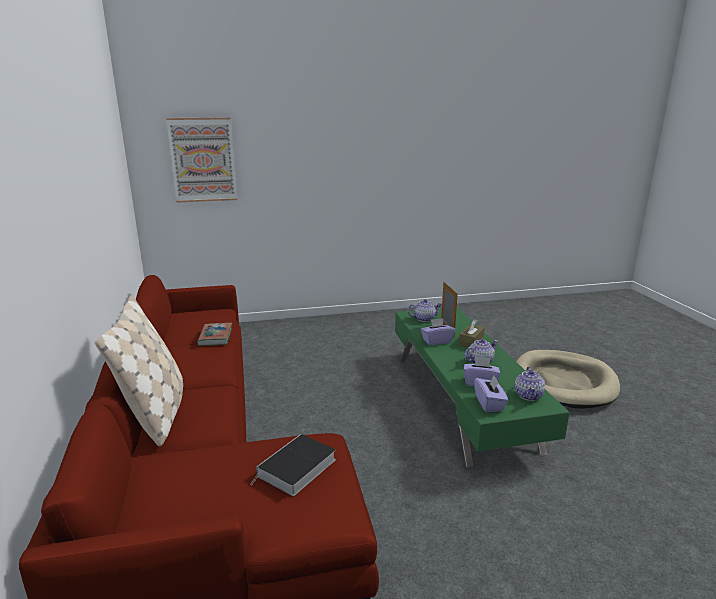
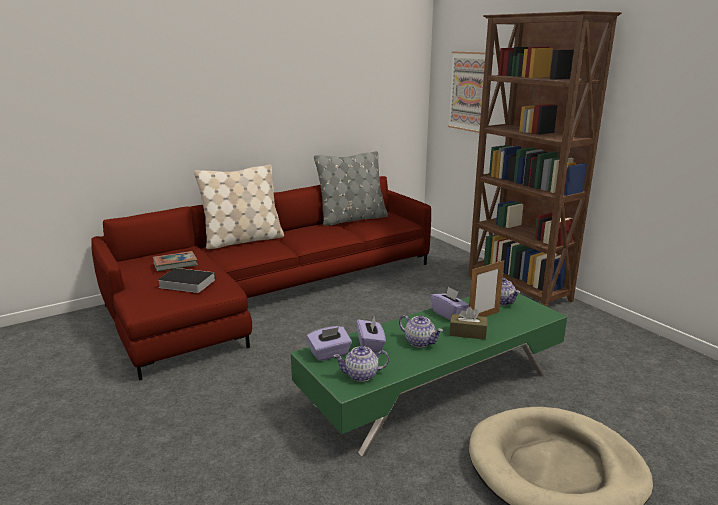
camera: 70 degrees right, 0 degrees up
book [197,323,232,346] -> book moved to [153,251,198,271]
none -> grey pillow [314,151,388,226]
none -> brown bookcase [468,11,622,307]

